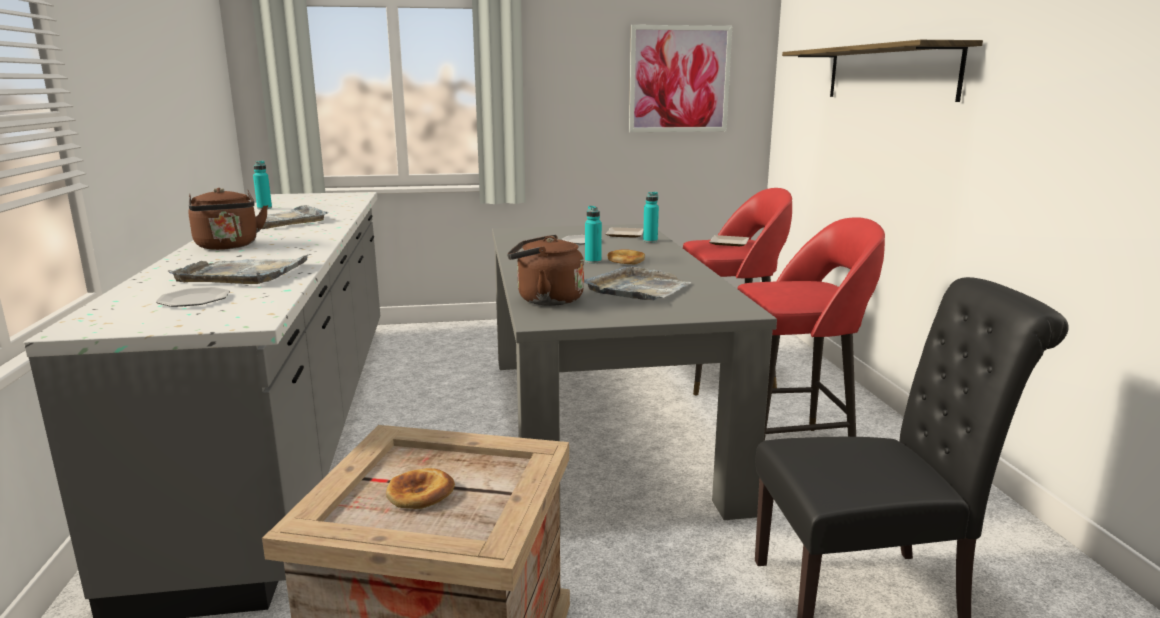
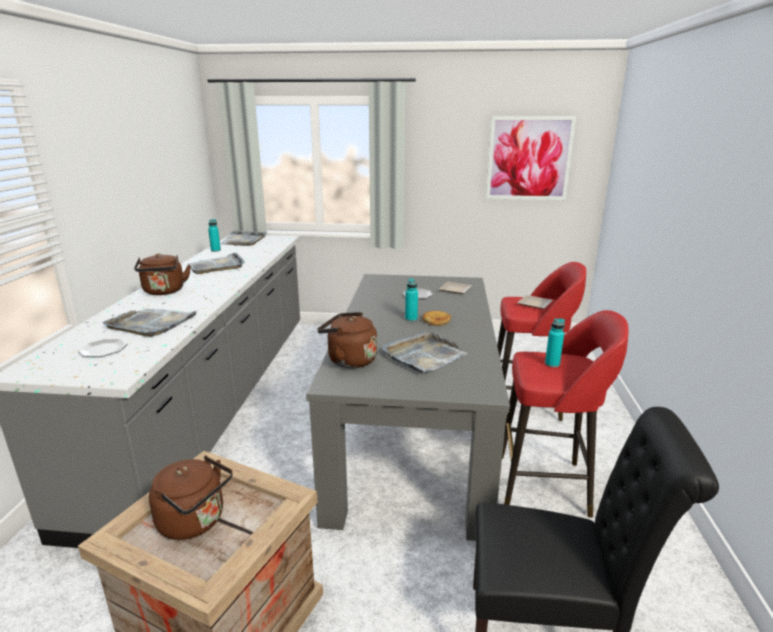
camera: 15 degrees right, 5 degrees up
bread [386,468,455,509] -> brown kettle [149,455,233,540]
turquoise bottle [643,192,659,243] -> turquoise bottle moved to [545,319,565,367]
shelf [782,40,983,102] -> none
none -> grey tray [221,230,267,246]

